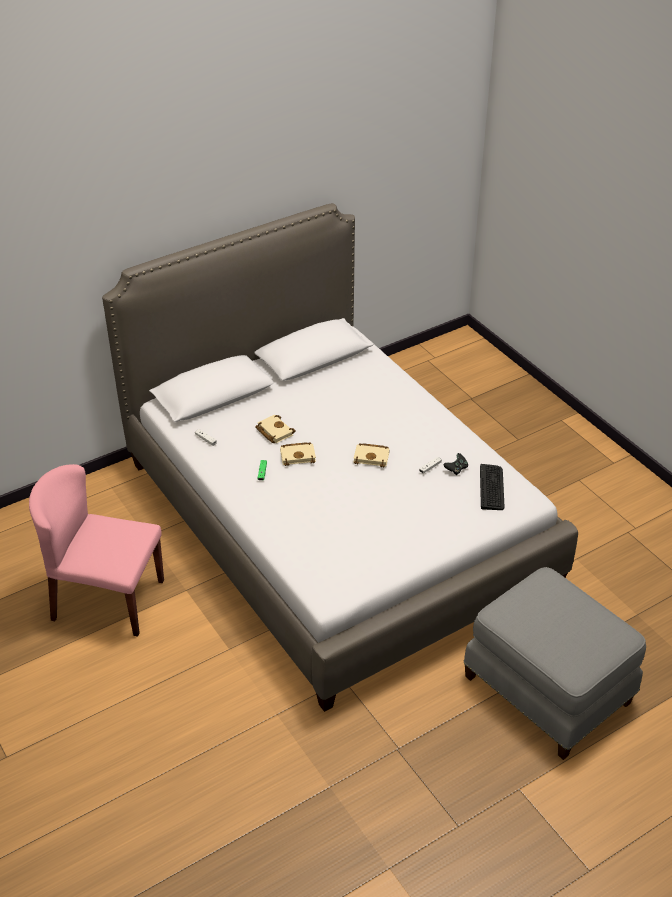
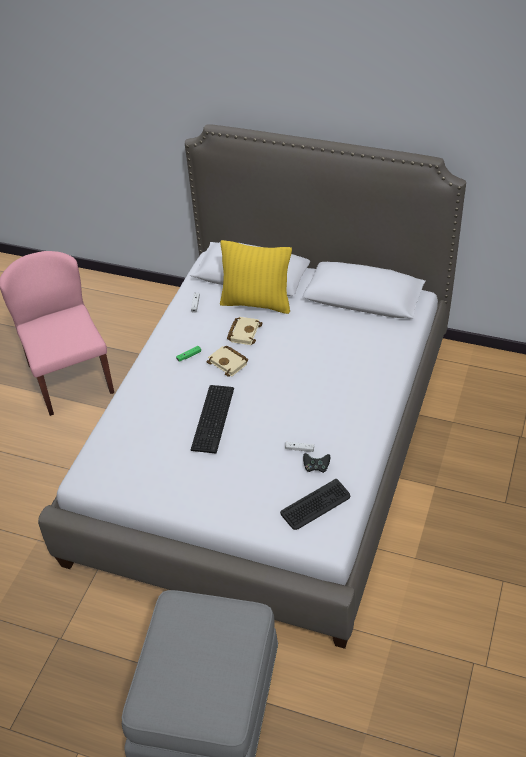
camera: 55 degrees right, 5 degrees up
beige book [353,443,390,467] -> none
none -> keyboard [190,385,234,454]
none -> yellow pillow [220,240,292,314]

